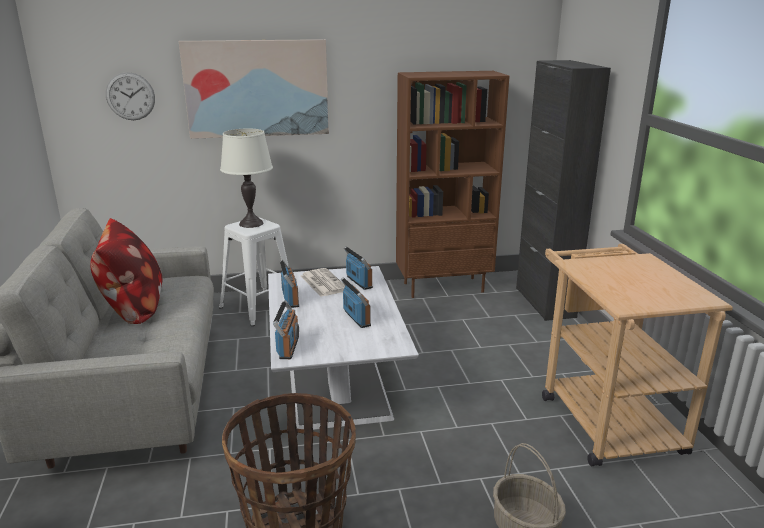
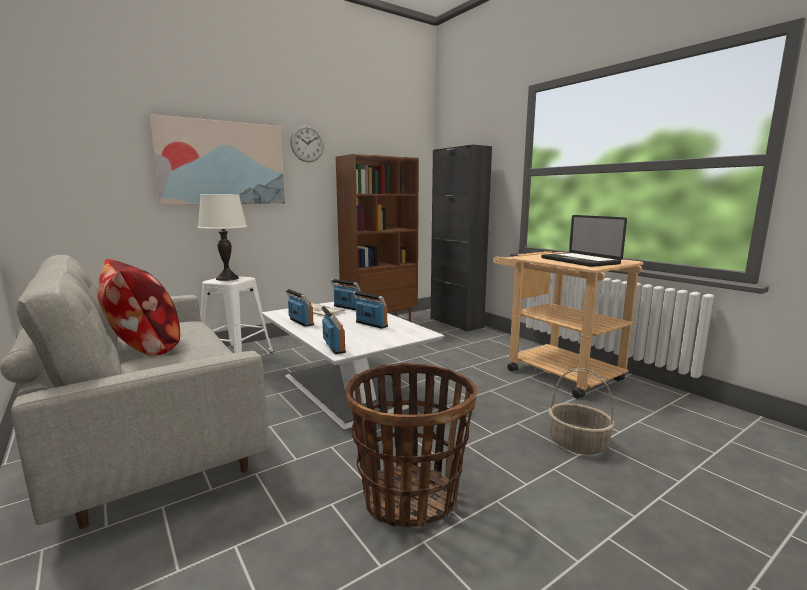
camera: 25 degrees left, 10 degrees down
wall clock [106,72,155,120] -> wall clock moved to [290,125,324,162]
none -> laptop [541,215,627,267]

